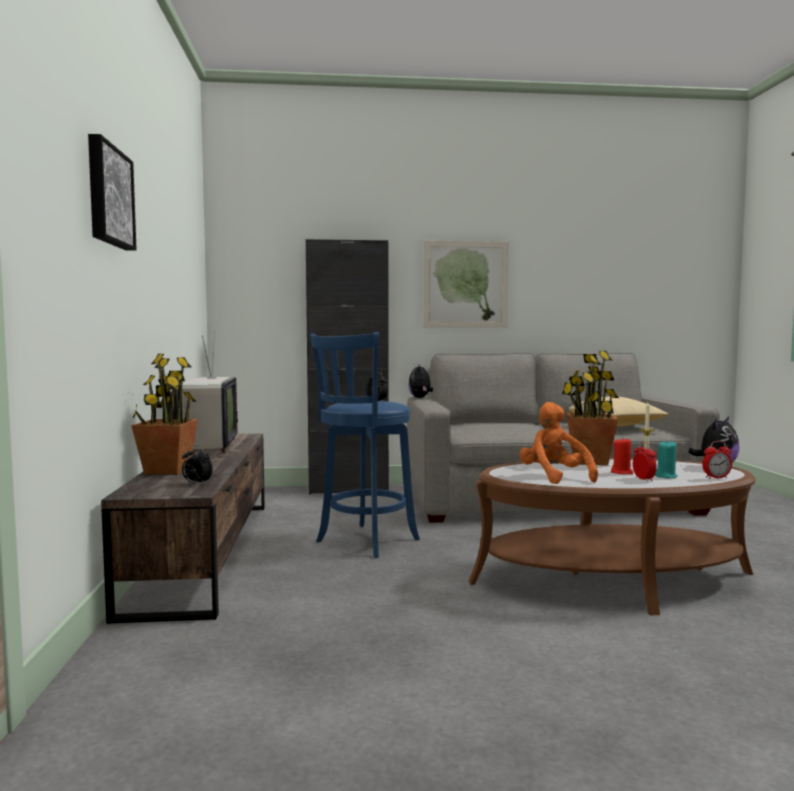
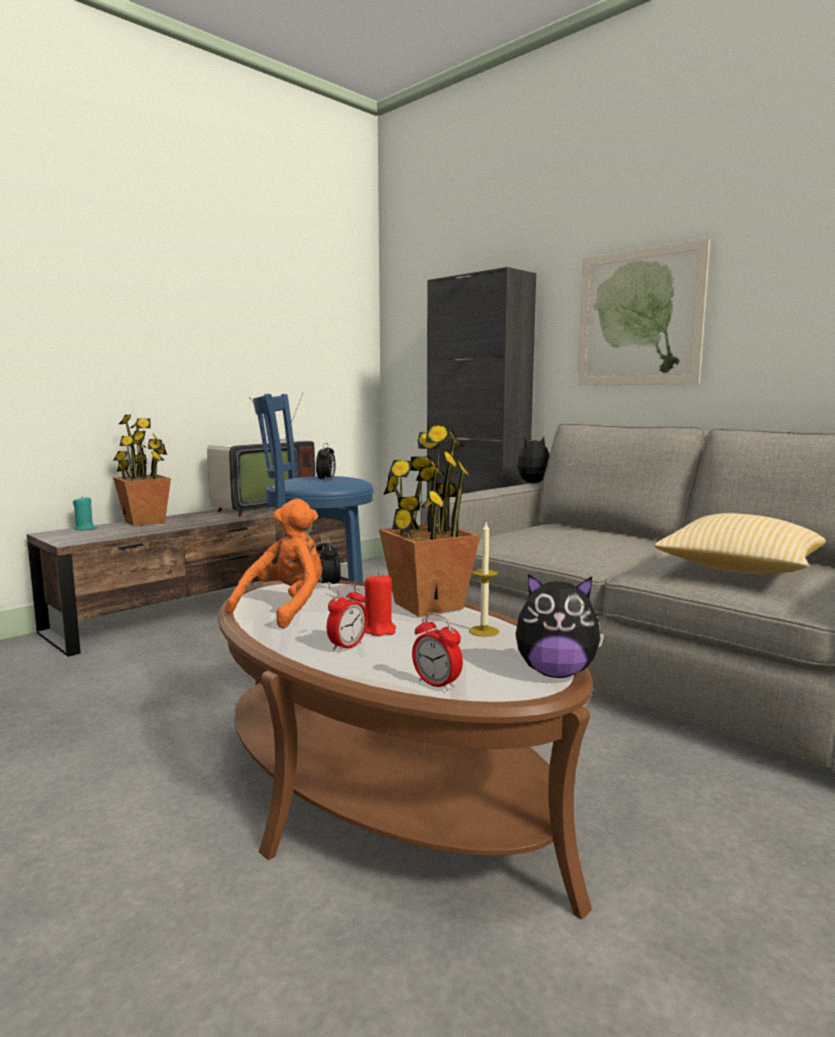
camera: 50 degrees right, 5 degrees up
picture [88,134,137,251] -> none
alarm clock [182,446,213,484] -> alarm clock moved to [316,537,341,588]
turquoise candle [655,440,678,478] -> turquoise candle moved to [73,497,97,530]

